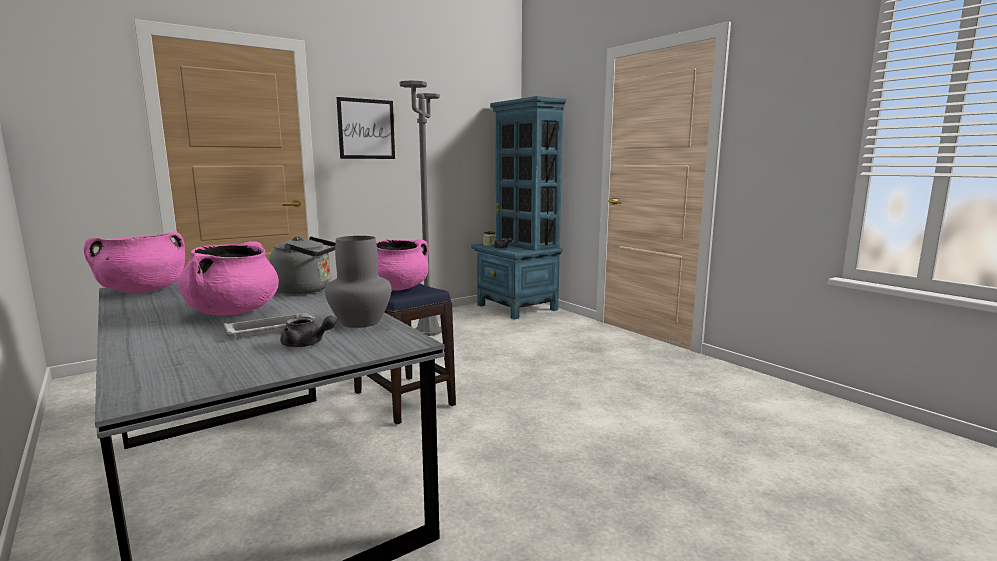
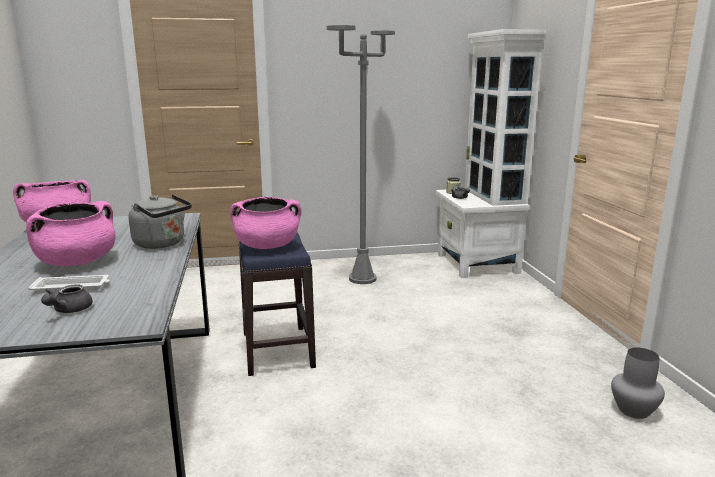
camera: 25 degrees right, 5 degrees up
grey teapot [280,316,337,347] -> grey teapot turned 60 degrees clockwise [41,284,92,313]
grey vase [325,236,392,328] -> grey vase moved to [611,348,665,419]
picture [337,97,395,159] -> none
blue cabinet [471,96,566,319] -> white cabinet [435,29,547,278]

